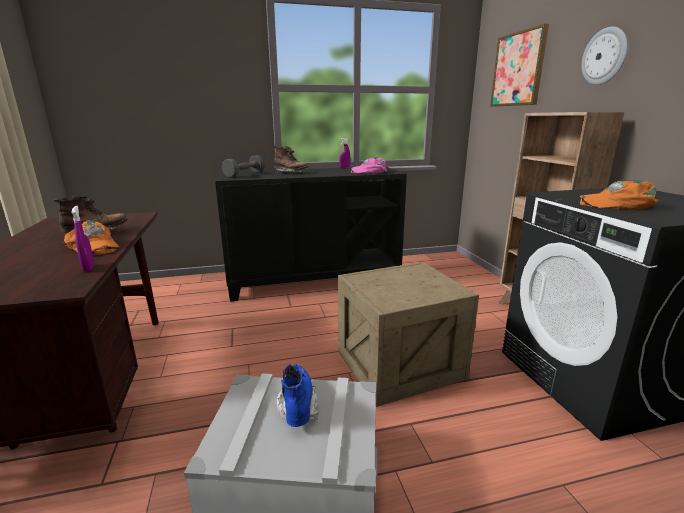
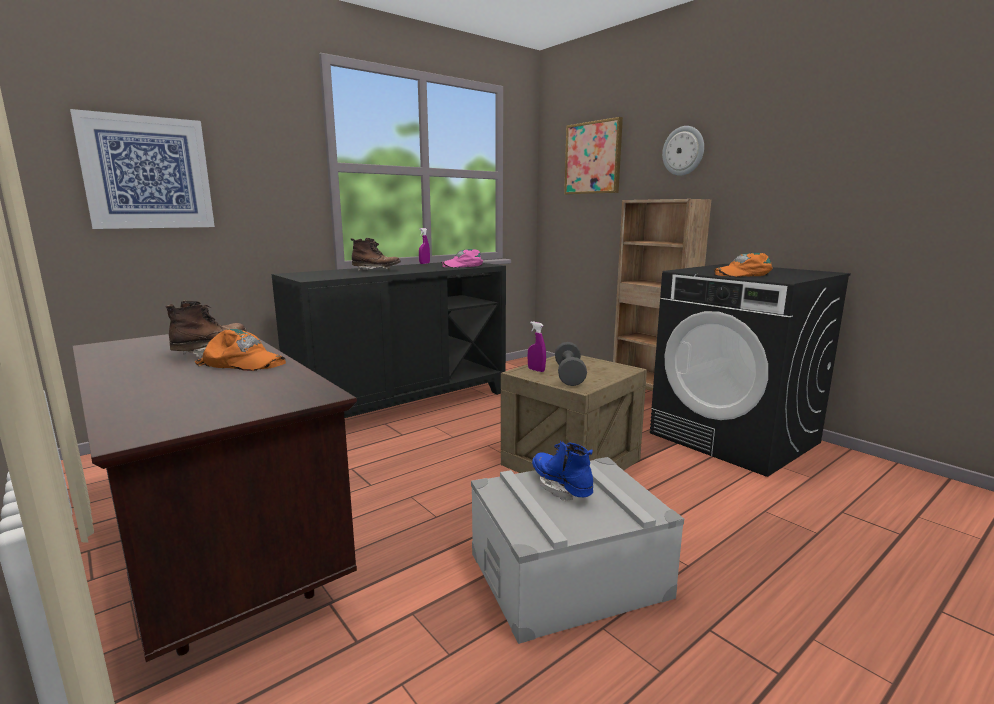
camera: 25 degrees left, 5 degrees down
purple spray bottle [71,206,94,272] -> purple spray bottle moved to [528,321,546,372]
grey dumbbell [222,155,265,178] -> grey dumbbell moved to [555,342,587,386]
none -> picture [70,109,215,229]

